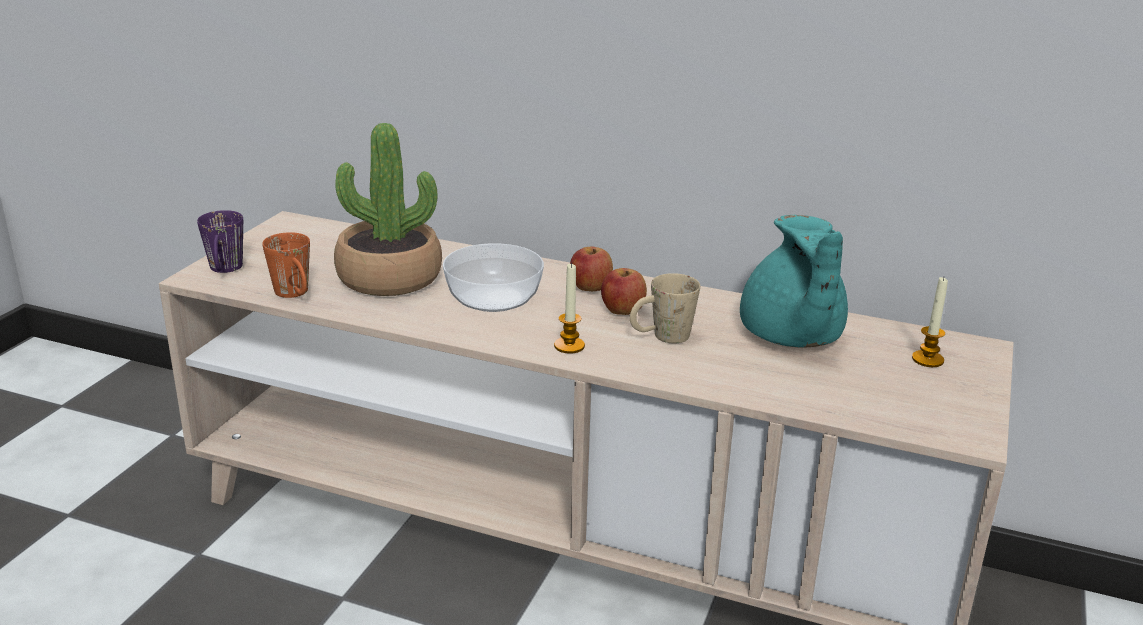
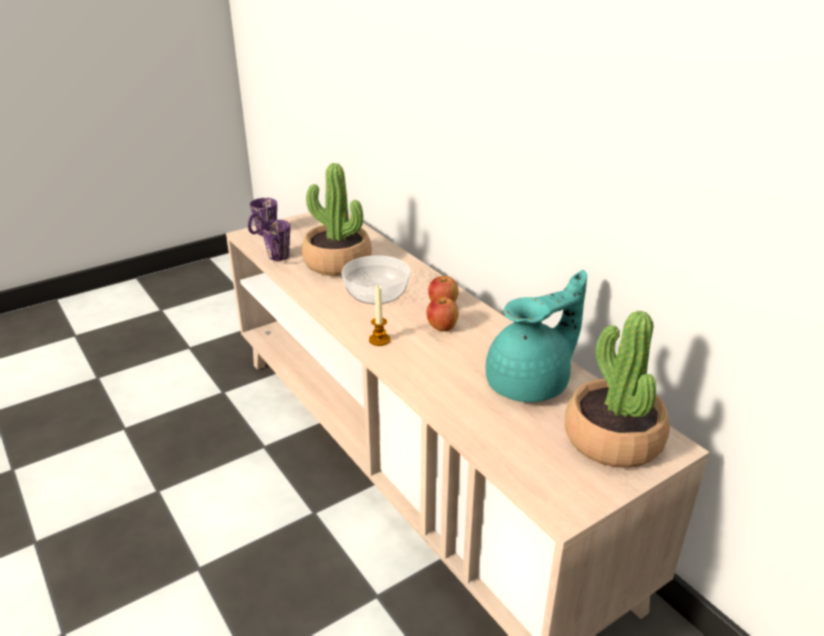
camera: 35 degrees right, 5 degrees up
orange mug [262,232,310,298] -> purple mug [261,220,290,261]
beige mug [630,273,700,343] -> none
turquoise teapot [740,215,848,347] -> turquoise teapot turned 150 degrees counterclockwise [486,270,587,402]
candle [912,277,948,367] -> potted plant [565,311,670,468]

